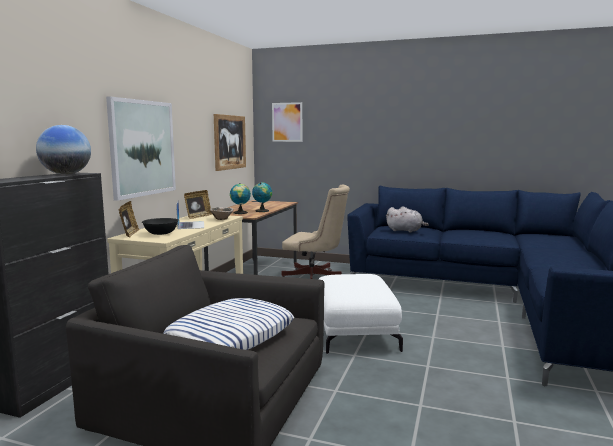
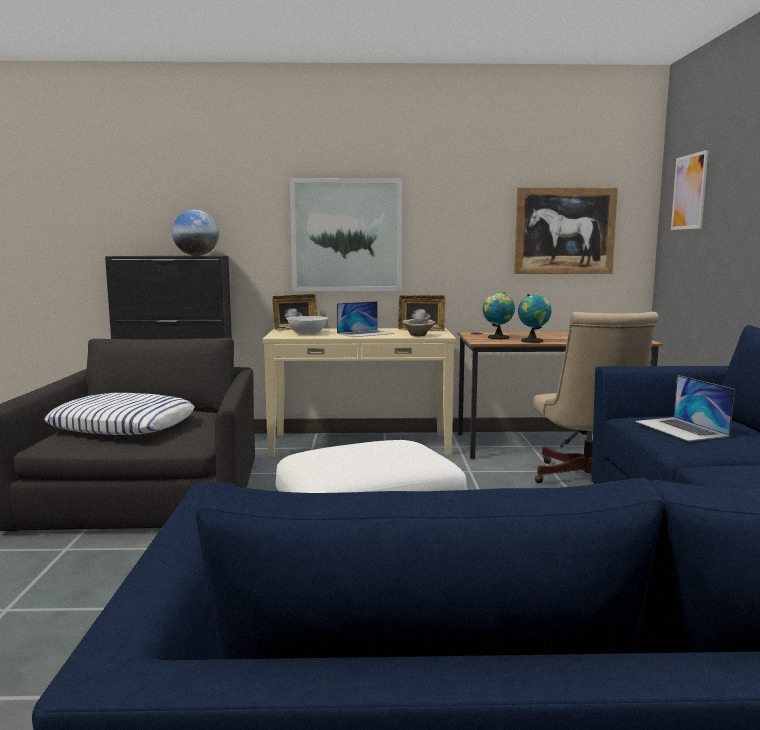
camera: 70 degrees right, 0 degrees up
black bowl [142,218,179,235] -> white bowl [287,316,328,334]
grey plush toy [386,207,429,233] -> laptop [635,375,735,441]

